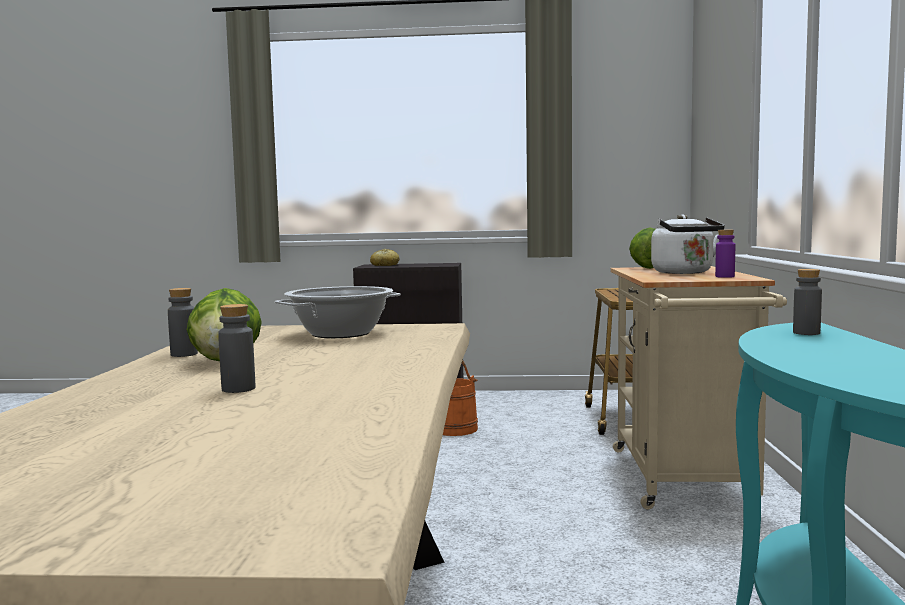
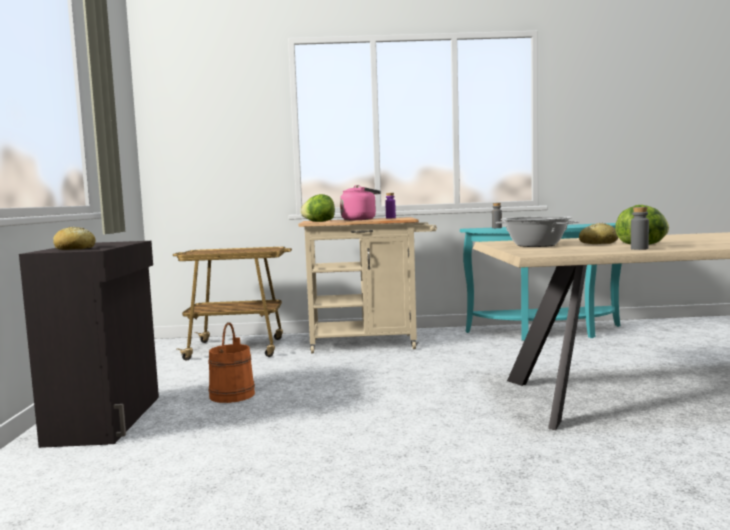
camera: 95 degrees left, 0 degrees up
grey bottle [218,304,255,393] -> none
white kettle [651,214,724,274] -> pink kettle [340,185,381,220]
none -> bread [579,223,618,244]

